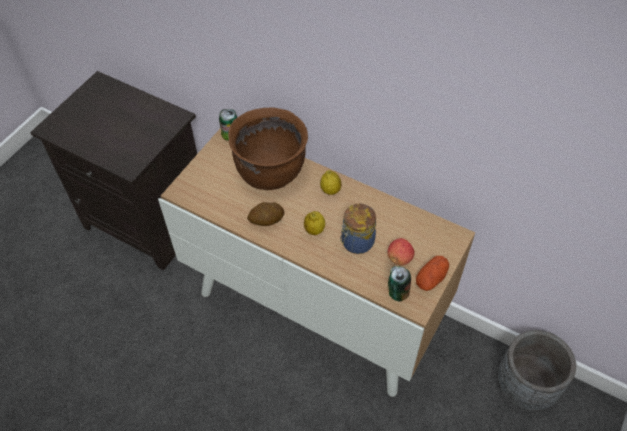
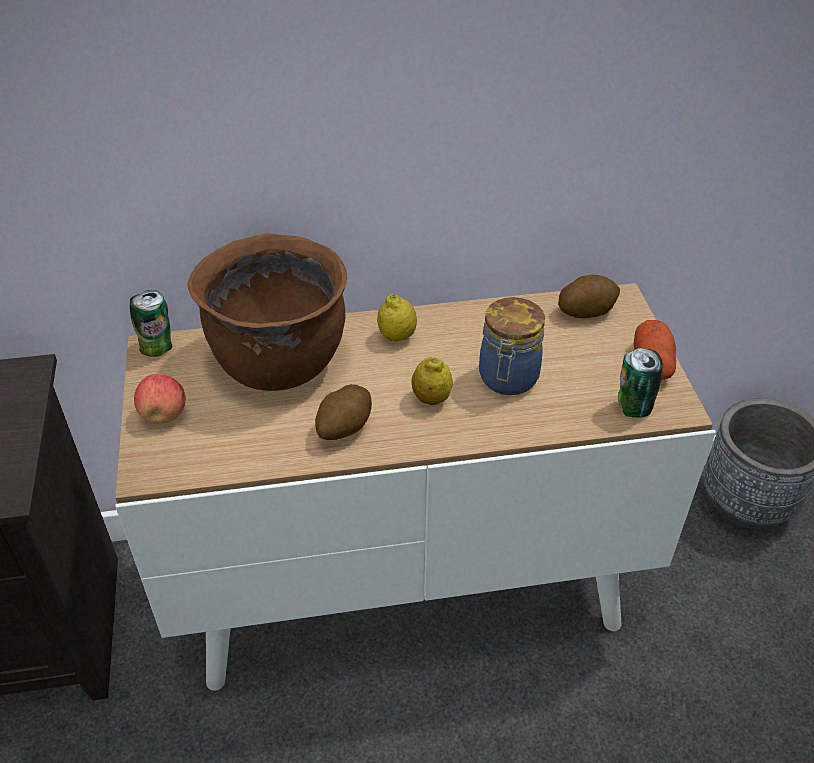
camera: 40 degrees left, 10 degrees down
apple [387,238,415,266] -> apple moved to [134,374,186,424]
none -> potato [558,275,620,318]

